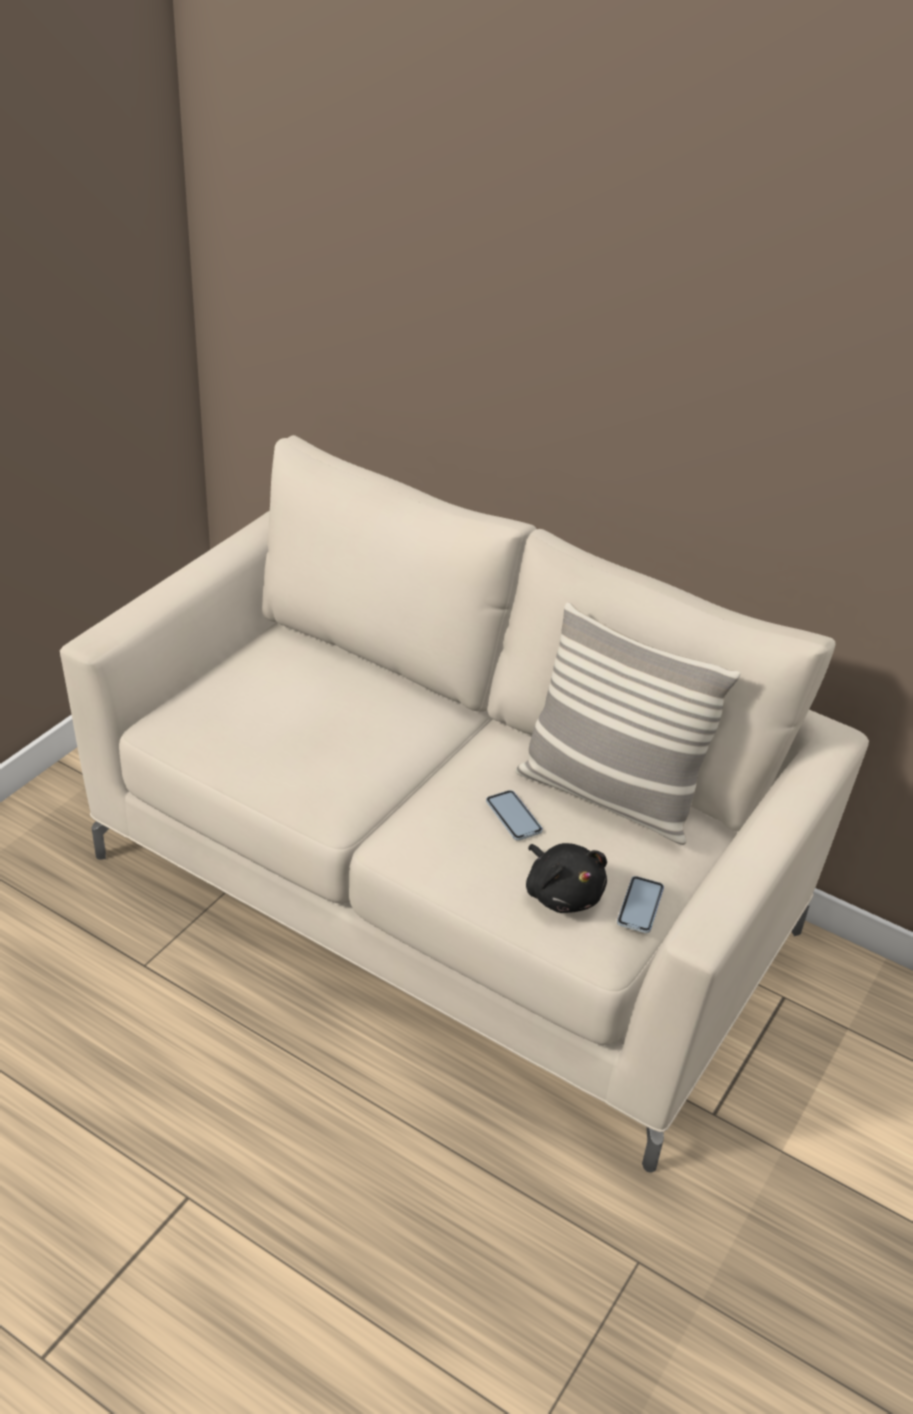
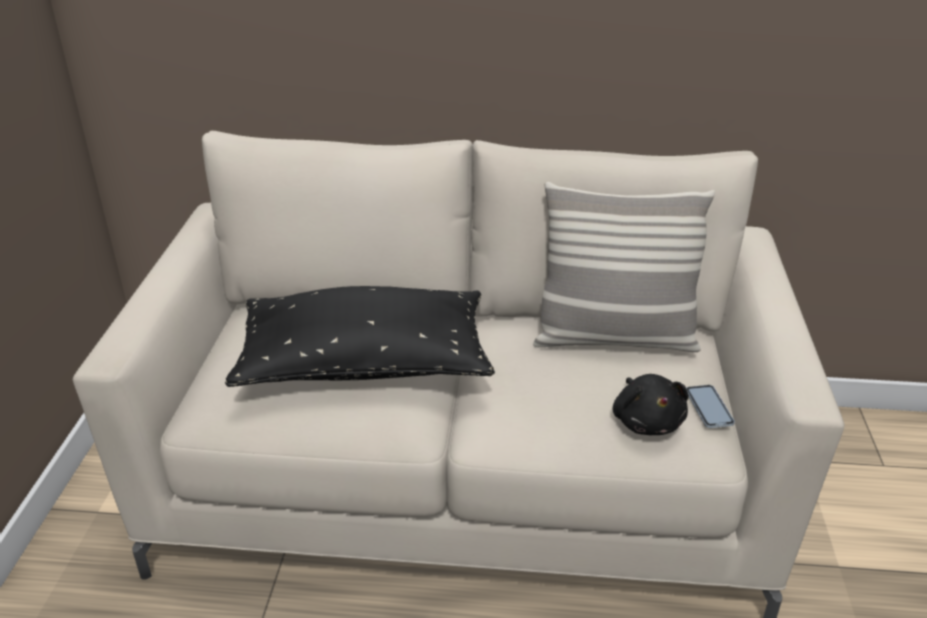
camera: 25 degrees left, 5 degrees down
phone [486,790,543,841] -> none
black plush toy [526,843,607,913] -> black plush toy turned 45 degrees clockwise [613,374,688,435]
none -> black pillow [225,286,495,387]

